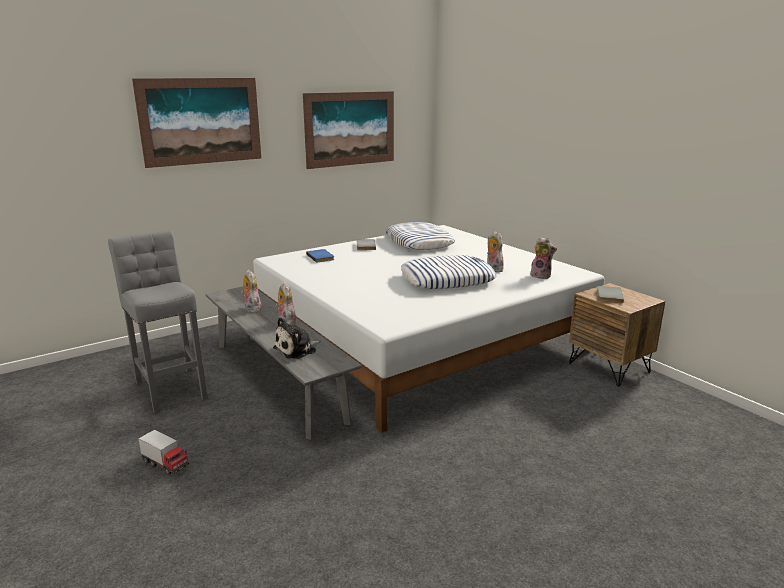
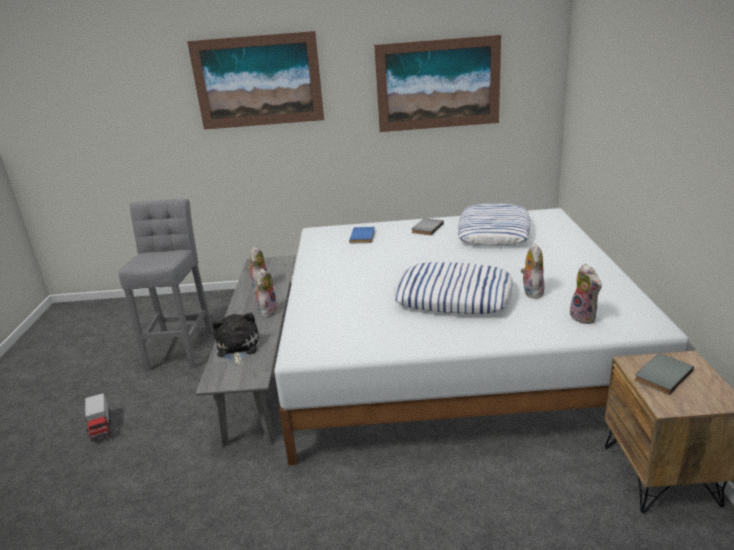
camera: 35 degrees right, 5 degrees up
plush toy [273,317,321,359] -> plush toy turned 90 degrees clockwise [212,312,259,366]

